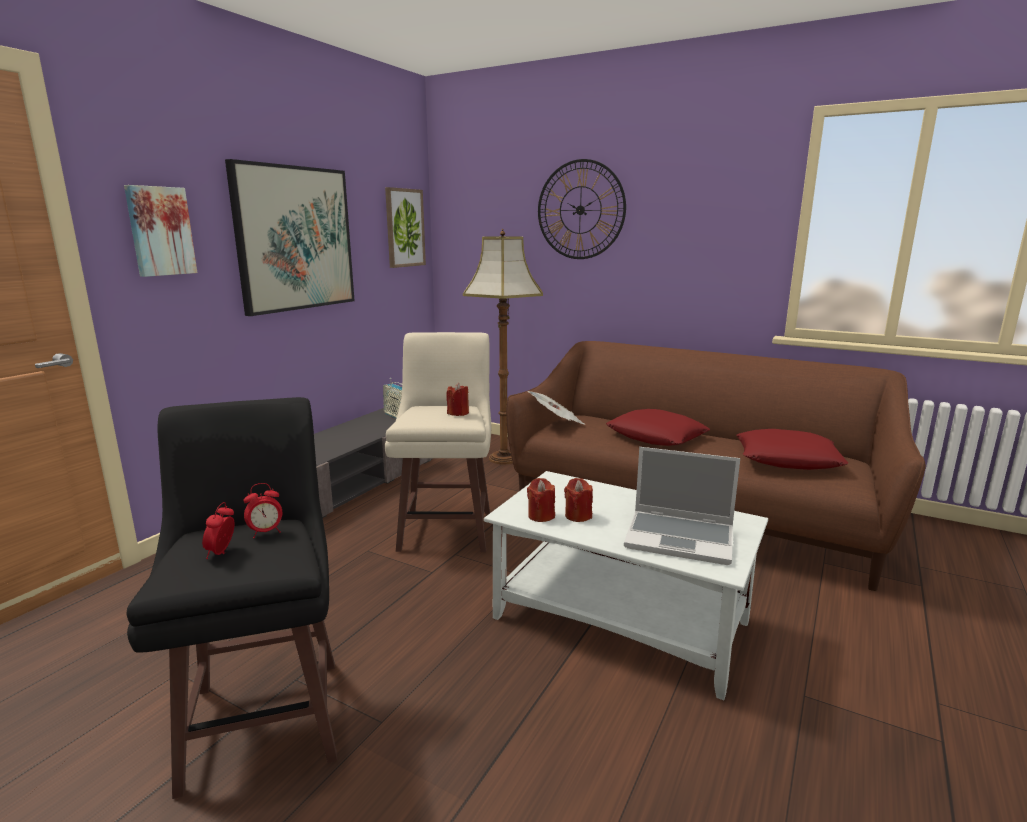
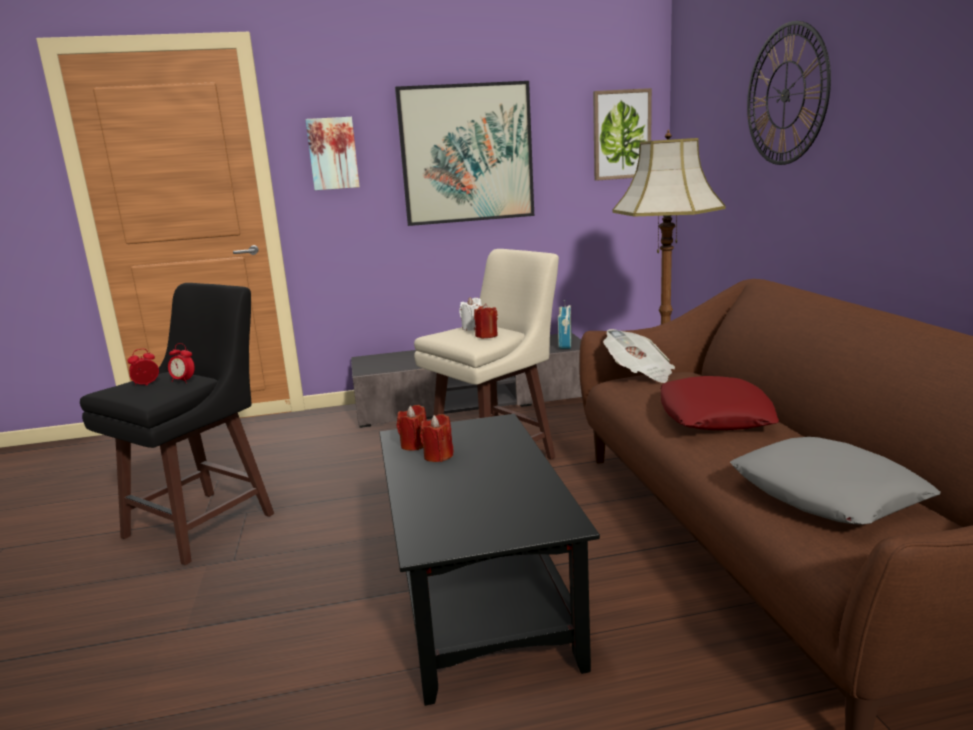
camera: 50 degrees right, 0 degrees up
white coffee table [484,471,768,700] -> black coffee table [379,414,600,706]
laptop [624,447,740,565] -> none
red pillow [737,429,849,470] -> grey pillow [730,437,941,524]
none -> white candle [459,297,482,331]

